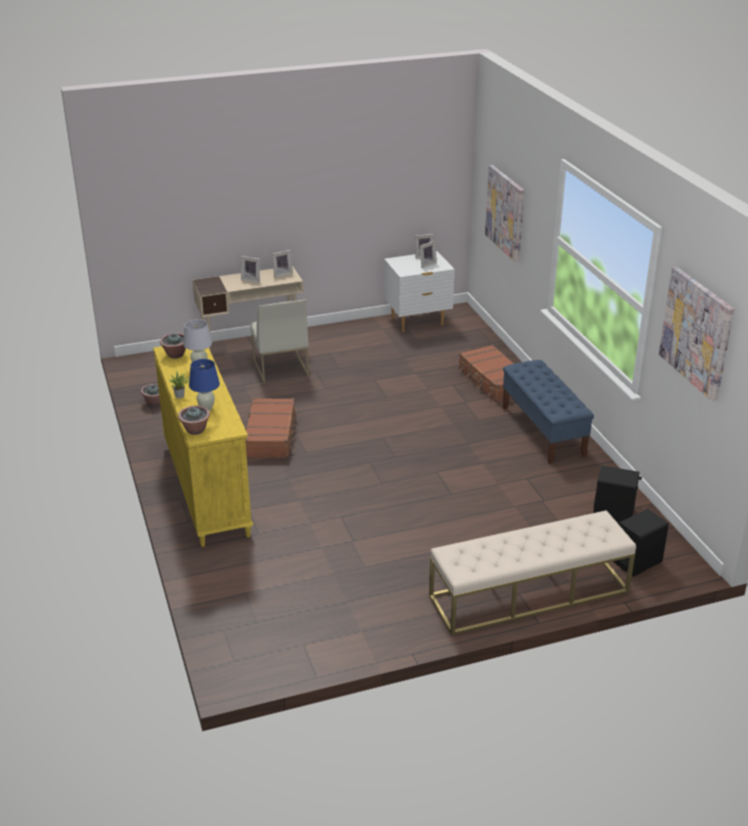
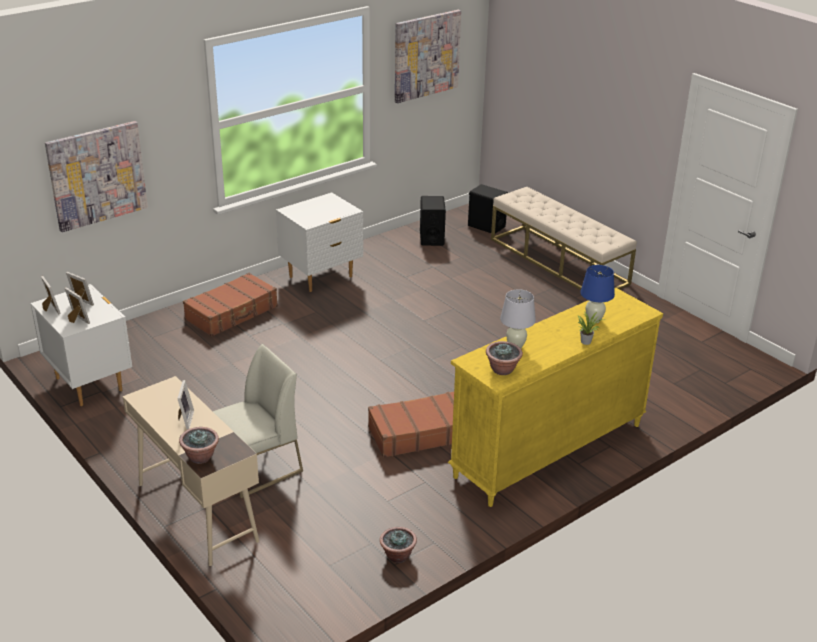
camera: 110 degrees left, 0 degrees up
potted plant [178,406,210,435] -> potted plant moved to [179,427,219,464]
picture frame [272,250,293,277] -> picture frame moved to [64,287,90,324]
blue bench [502,360,594,464] -> white nightstand [276,192,363,292]

